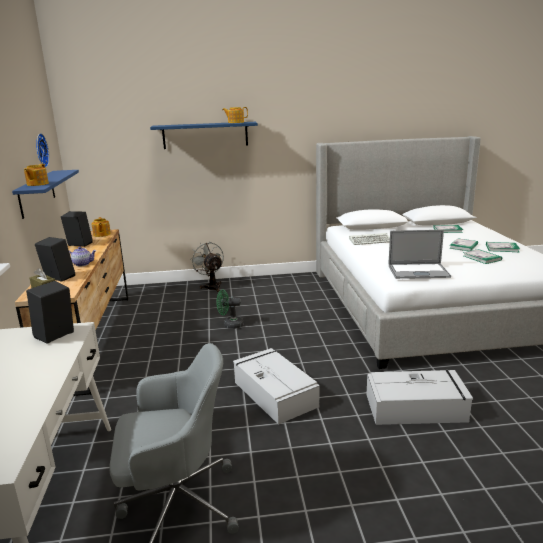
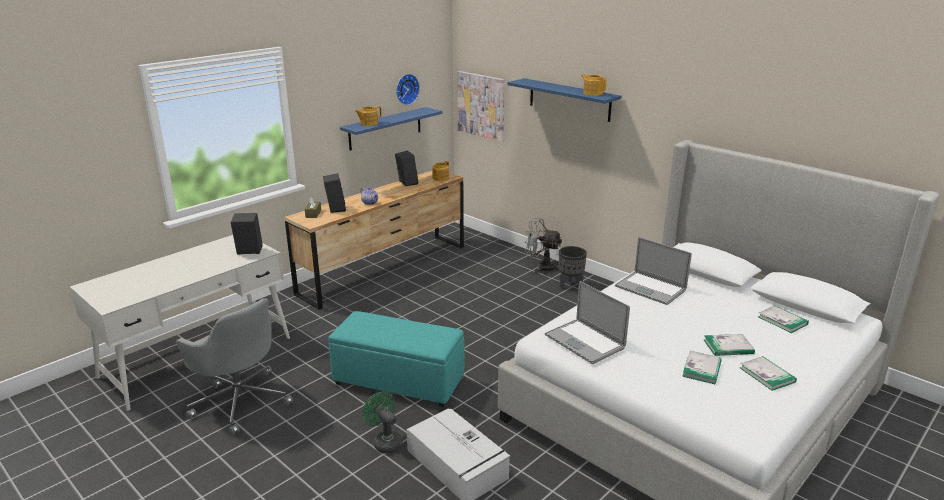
camera: 50 degrees right, 5 degrees up
grey fan [190,242,224,292] -> grey fan turned 90 degrees counterclockwise [525,218,562,273]
green fan [216,290,243,329] -> green fan moved to [362,392,403,454]
grey storage box [233,348,320,424] -> turquoise ottoman [328,311,465,407]
keyboard [349,233,390,245] -> laptop [615,237,692,305]
none -> picture [457,71,505,141]
none -> black planter [559,246,587,289]

